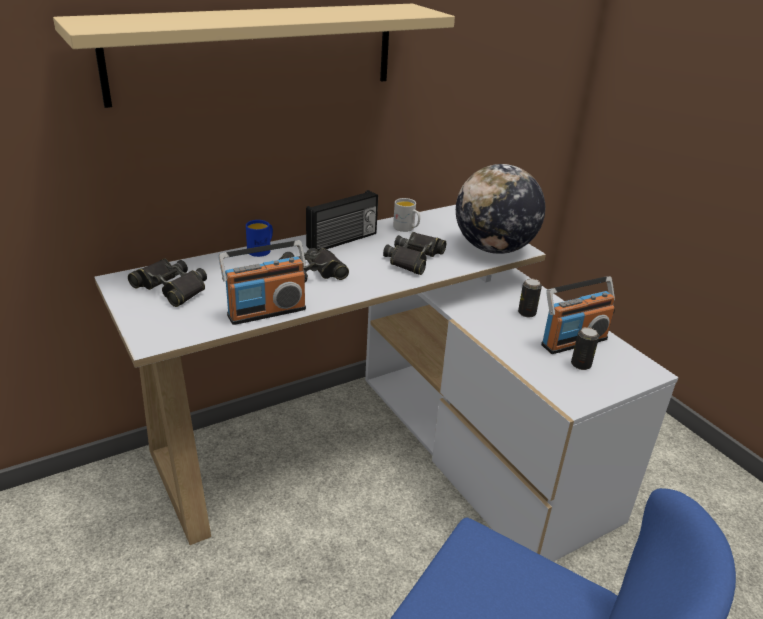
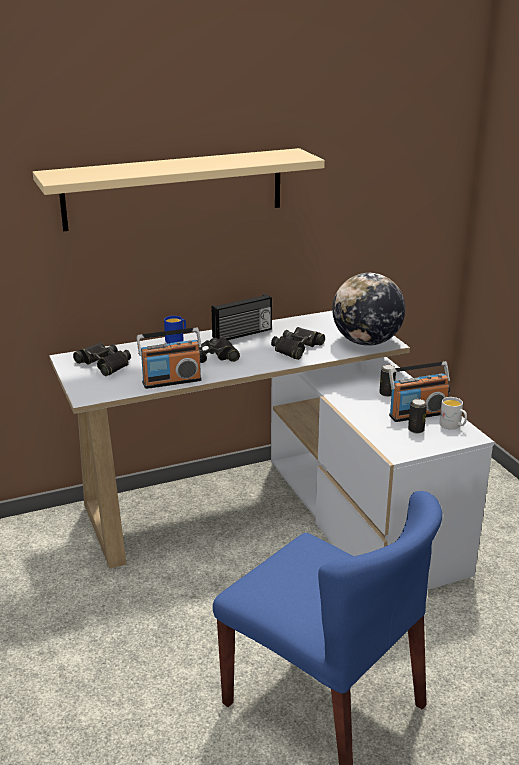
camera: 10 degrees right, 5 degrees down
white mug [393,198,420,232] -> white mug moved to [439,397,467,430]

